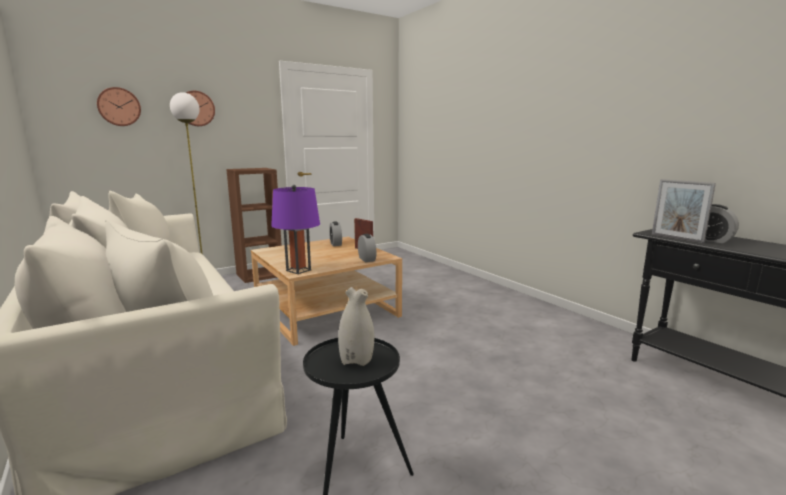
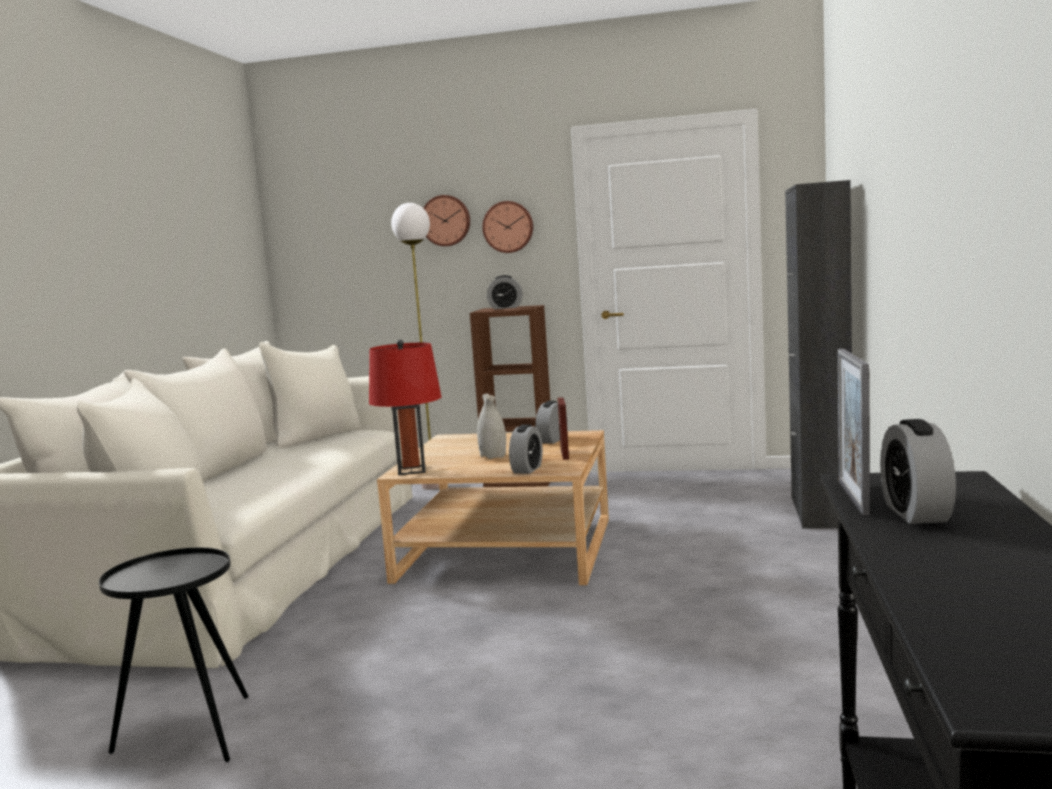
camera: 45 degrees right, 5 degrees down
wall clock [97,87,141,126] -> wall clock moved to [482,201,533,253]
purple table lamp [271,185,320,274] -> red table lamp [369,340,442,475]
white vase [338,287,374,366] -> white vase moved to [477,394,506,459]
none -> alarm clock [487,275,523,309]
none -> black cabinet [785,180,852,529]

